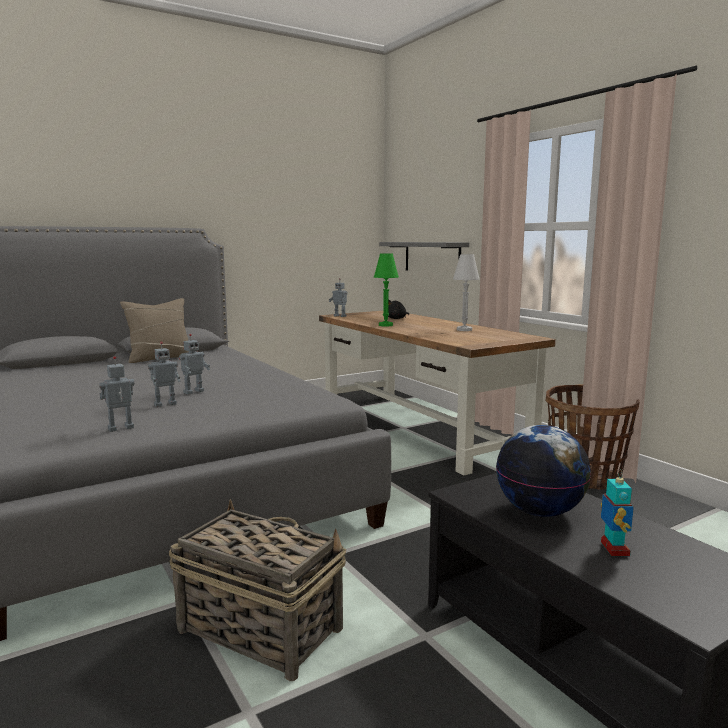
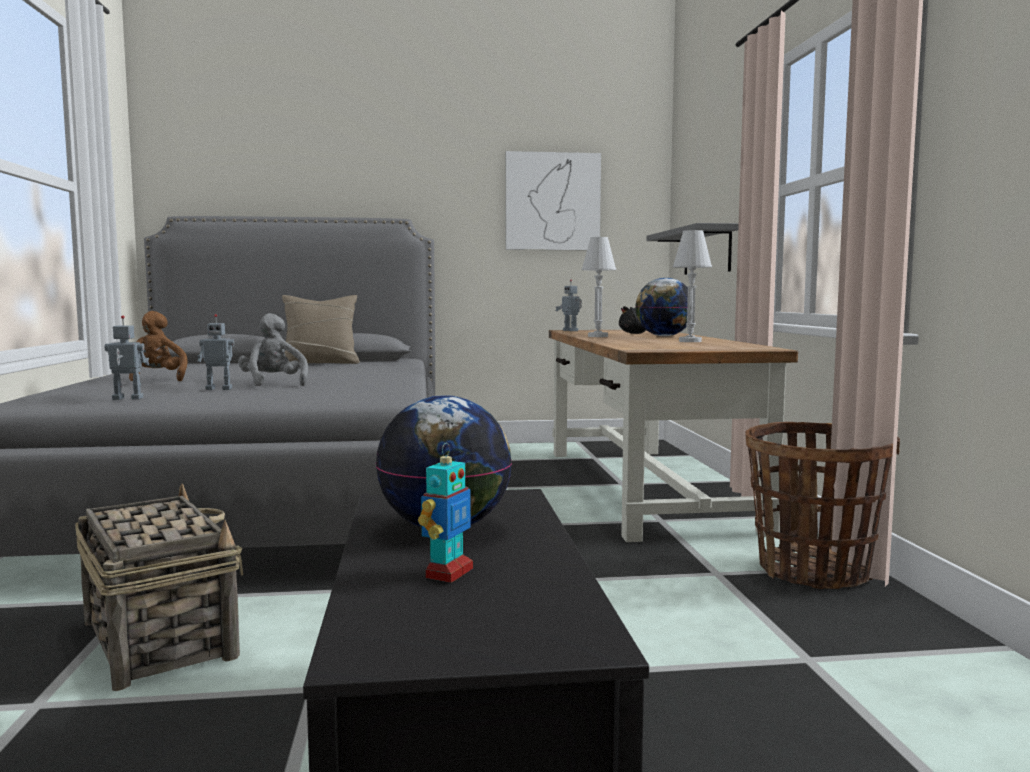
camera: 25 degrees right, 5 degrees down
toy robot [179,334,210,395] -> grey plush toy [238,313,308,386]
green table lamp [374,253,399,327] -> white table lamp [582,237,616,337]
none -> brown plush toy [129,311,188,381]
none -> picture [505,151,601,250]
none -> globe [635,278,688,336]

